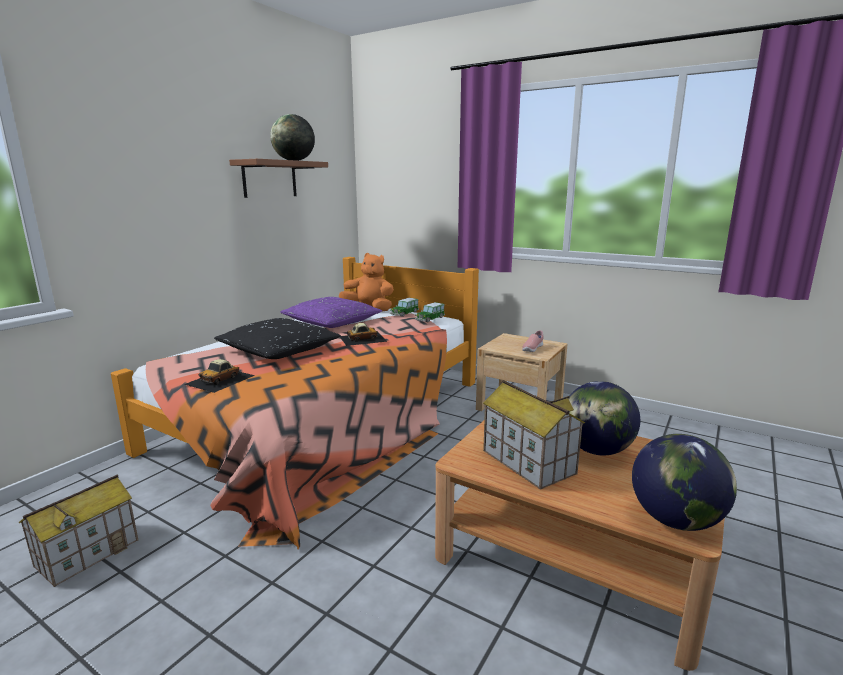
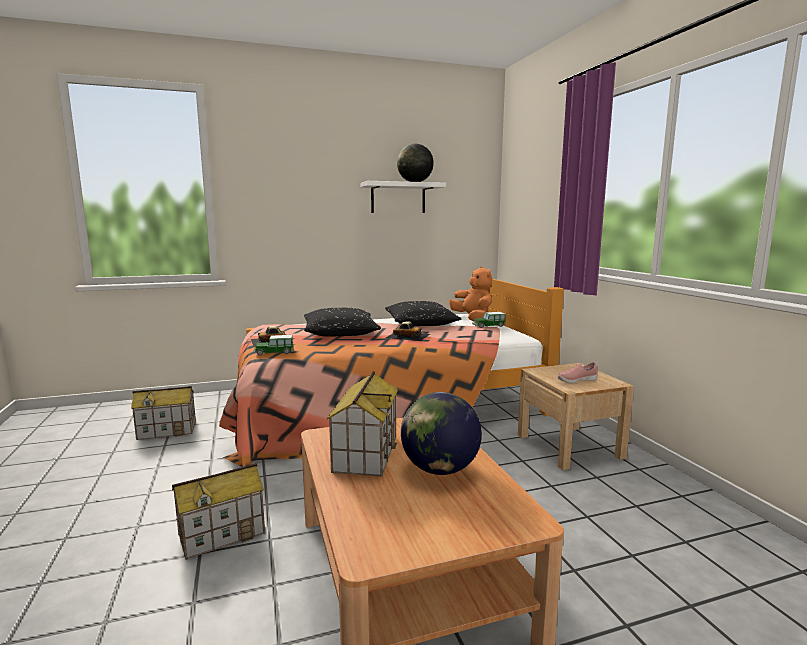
camera: 40 degrees right, 5 degrees down
brown shelf [229,159,328,198] -> white shelf [360,181,446,213]
purple pillow [280,297,382,328] -> black pillow [385,301,461,326]
toy car [415,302,445,322] -> toy car moved to [253,335,294,356]
globe [632,434,737,531] -> none
none -> toy house [172,463,265,560]

